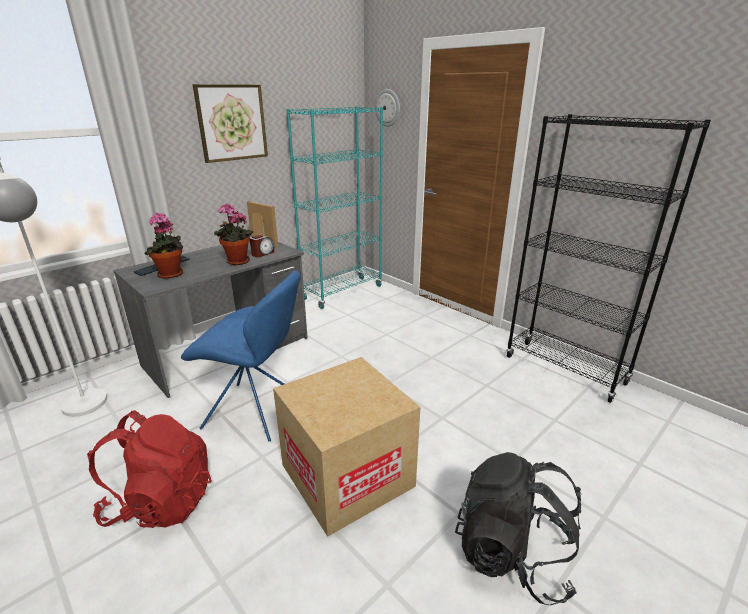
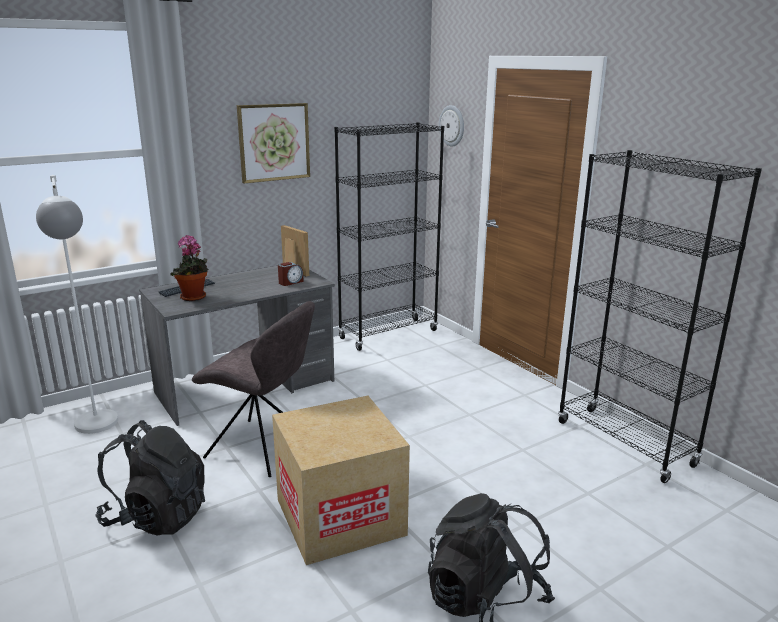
camera: 10 degrees right, 5 degrees down
red backpack [87,410,212,528] -> black backpack [95,420,205,536]
blue chair [181,270,300,441] -> grey chair [192,301,315,477]
potted plant [214,203,253,265] -> none
turquoise bookcase [286,106,383,309] -> black bookcase [334,122,444,351]

